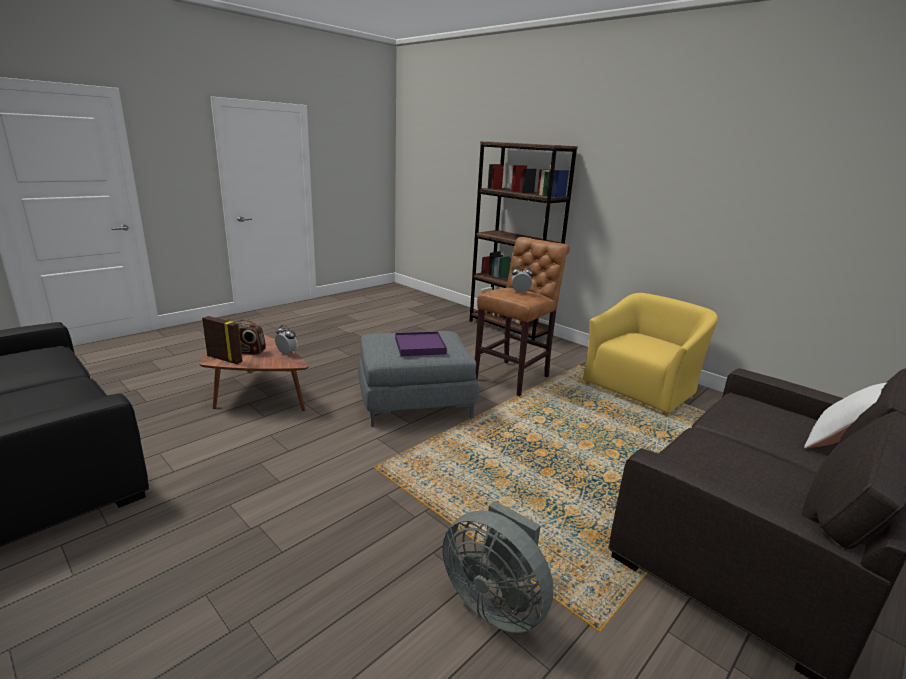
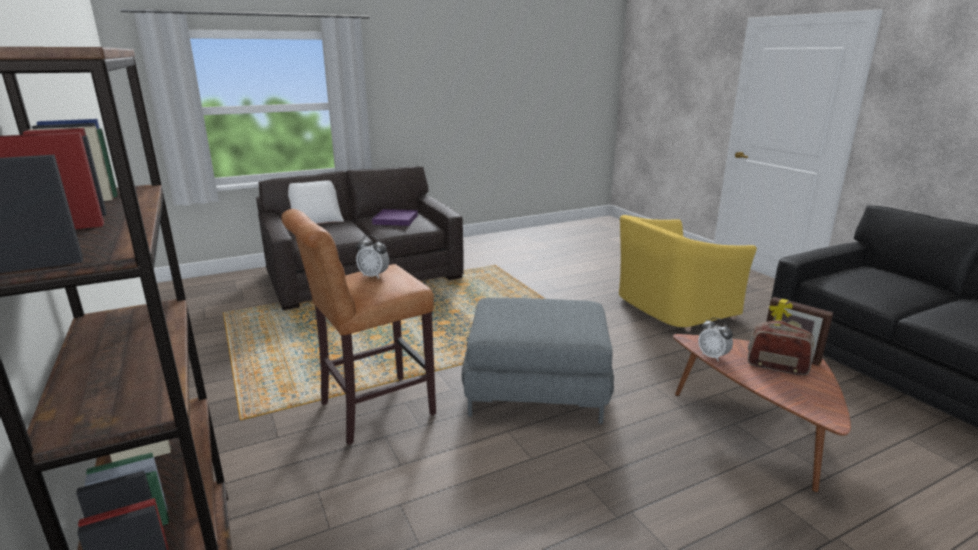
camera: 160 degrees left, 0 degrees up
purple tray [395,332,447,356] -> purple tray moved to [372,209,418,226]
grey fan [443,501,554,633] -> none
yellow armchair [583,293,718,416] -> yellow armchair moved to [619,215,757,332]

